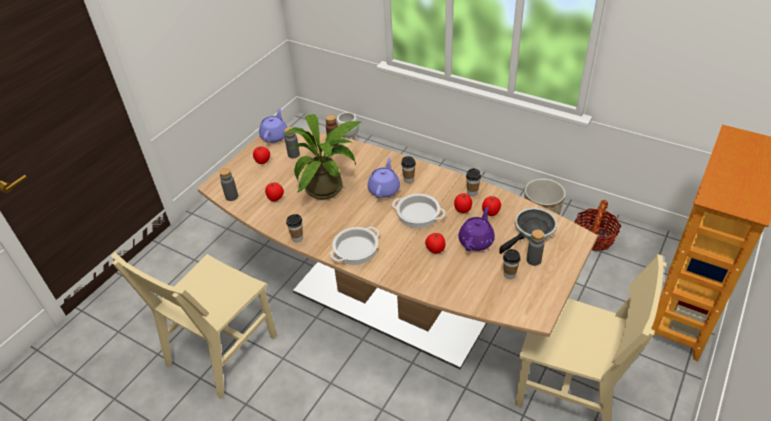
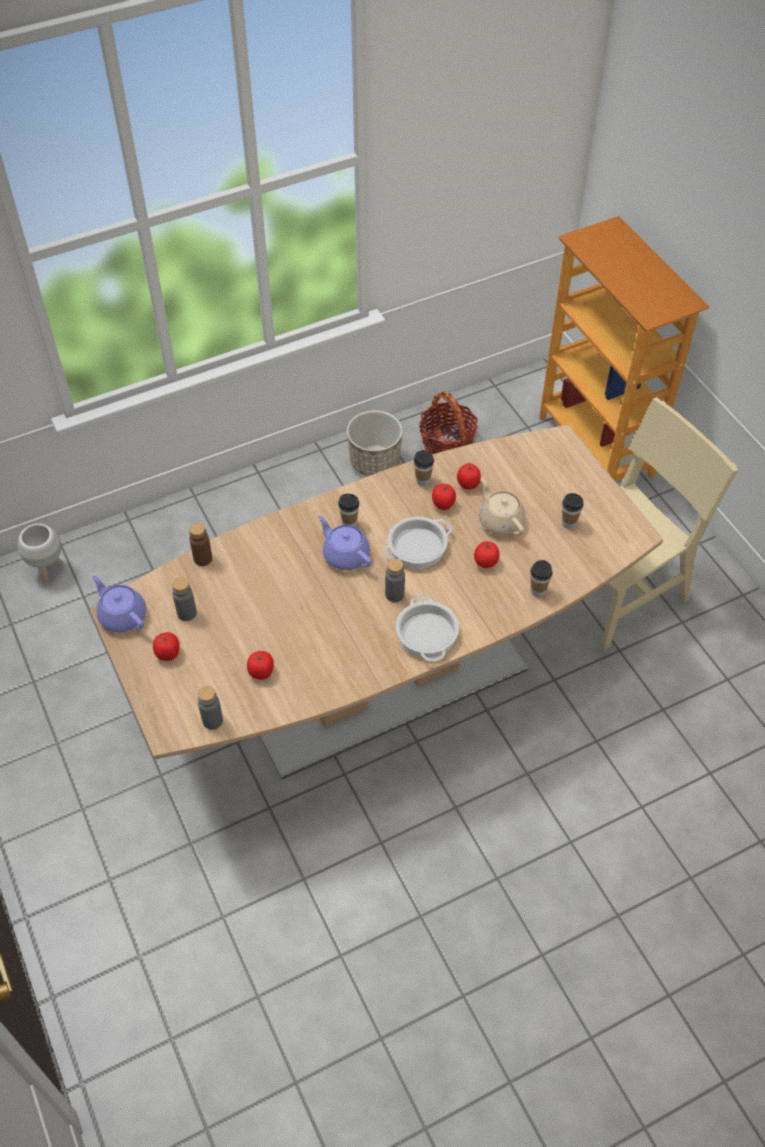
camera: 60 degrees left, 10 degrees up
beige chair [111,252,277,399] -> none
potted plant [284,114,362,199] -> none
cup [286,214,303,243] -> cup moved to [530,560,552,597]
purple teapot [459,207,495,251] -> beige teapot [479,478,525,535]
frying pan [500,208,557,254] -> none
grey bottle [526,230,544,266] -> grey bottle moved to [385,559,405,602]

